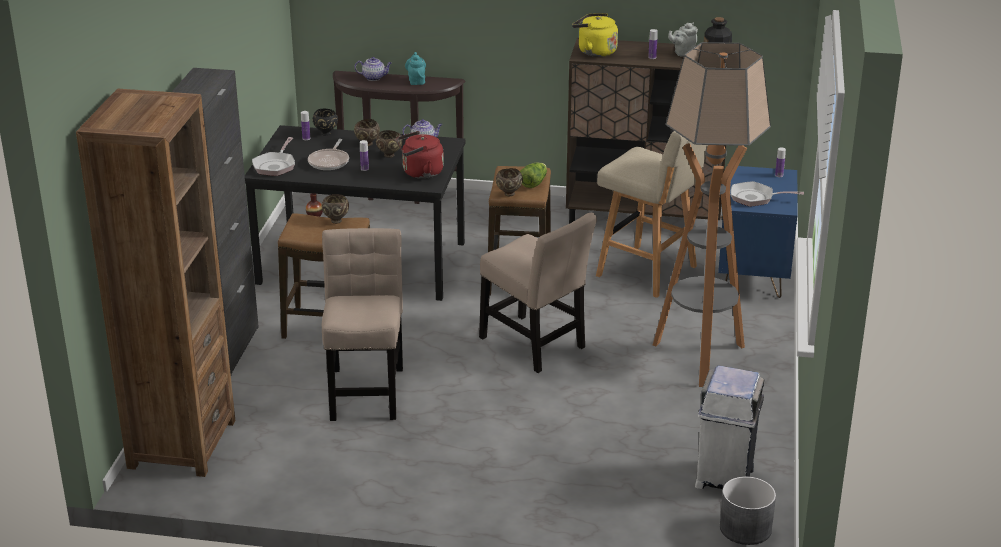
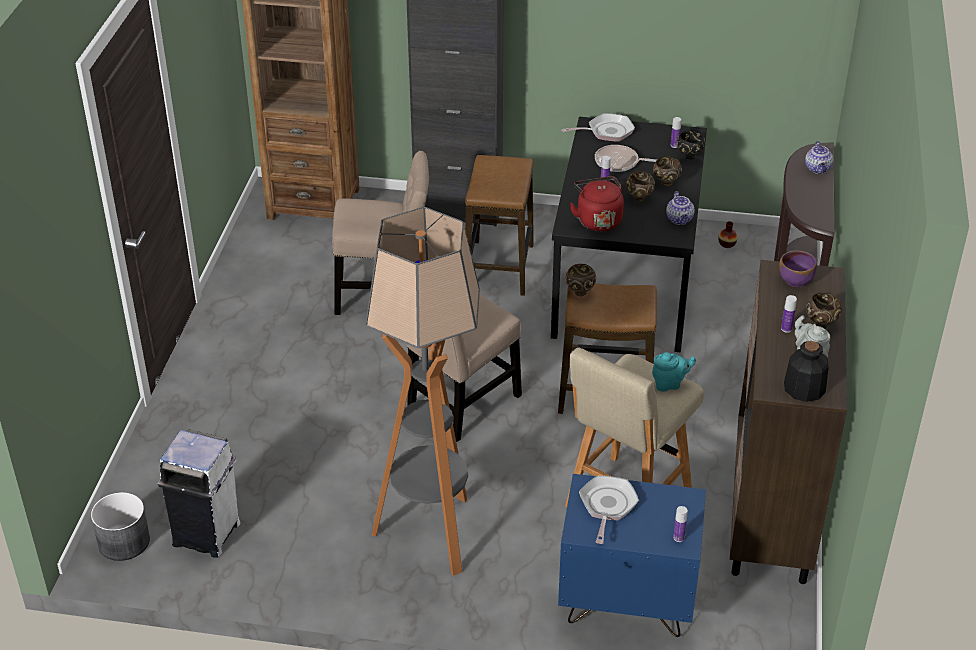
camera: 90 degrees right, 10 degrees up
frying pan [252,137,295,176] -> frying pan turned 150 degrees clockwise [562,113,635,142]
brown bowl [321,194,349,224] -> brown bowl moved to [806,293,842,329]
turquoise teapot [405,52,426,85] -> turquoise teapot moved to [652,352,696,392]
lettuce [520,163,547,188] -> none
yellow kettle [572,13,618,57] -> purple bowl [779,250,817,287]

